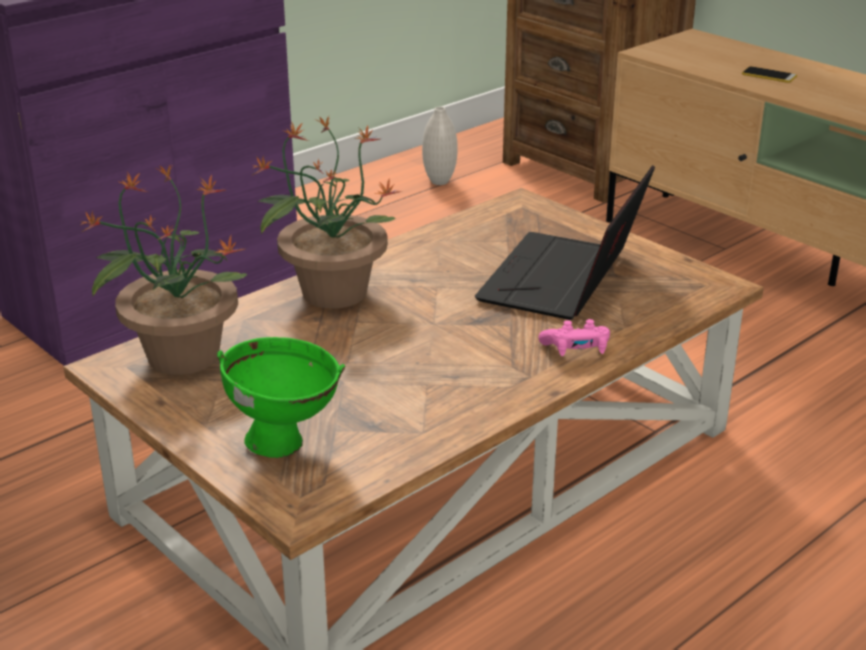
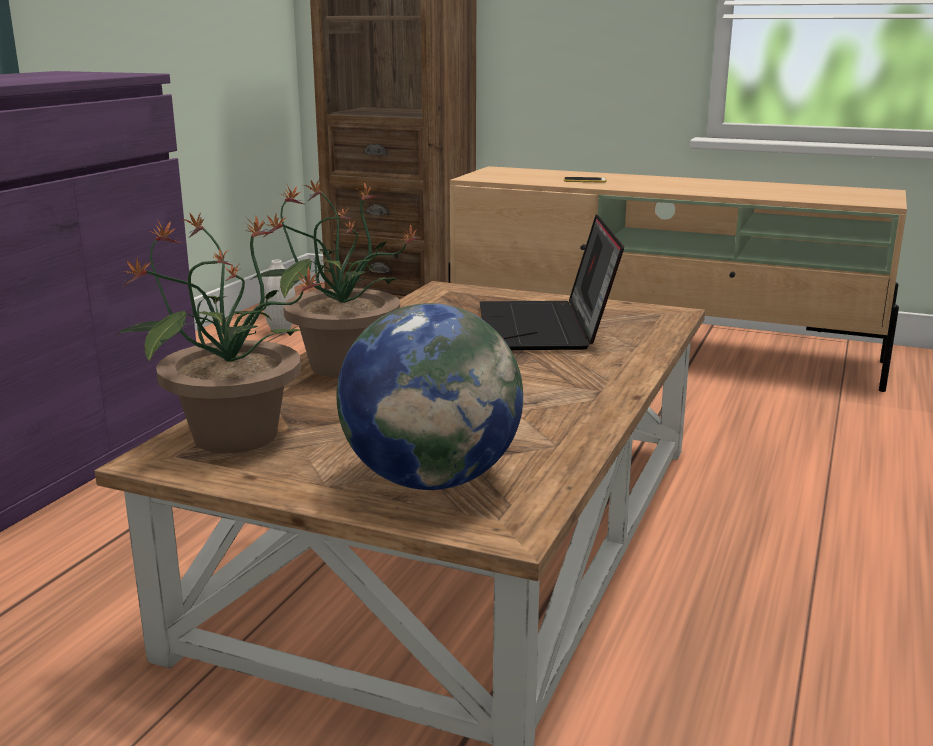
camera: 25 degrees left, 10 degrees down
green bowl [217,337,345,458] -> globe [337,303,523,490]
pink game controller [539,319,610,356] -> none

